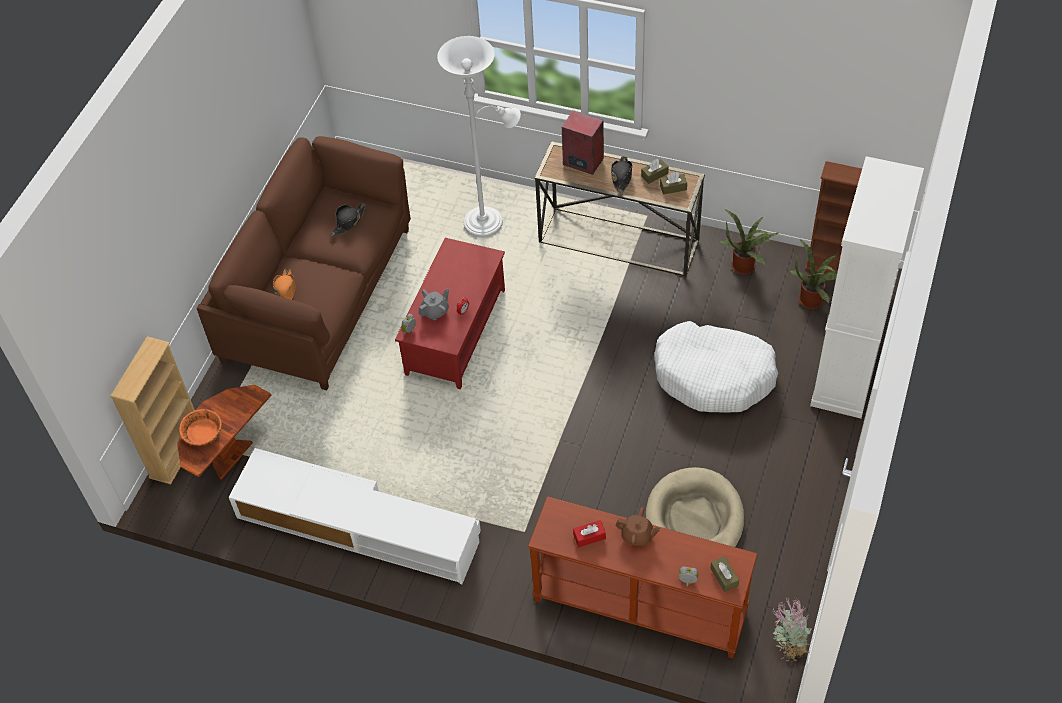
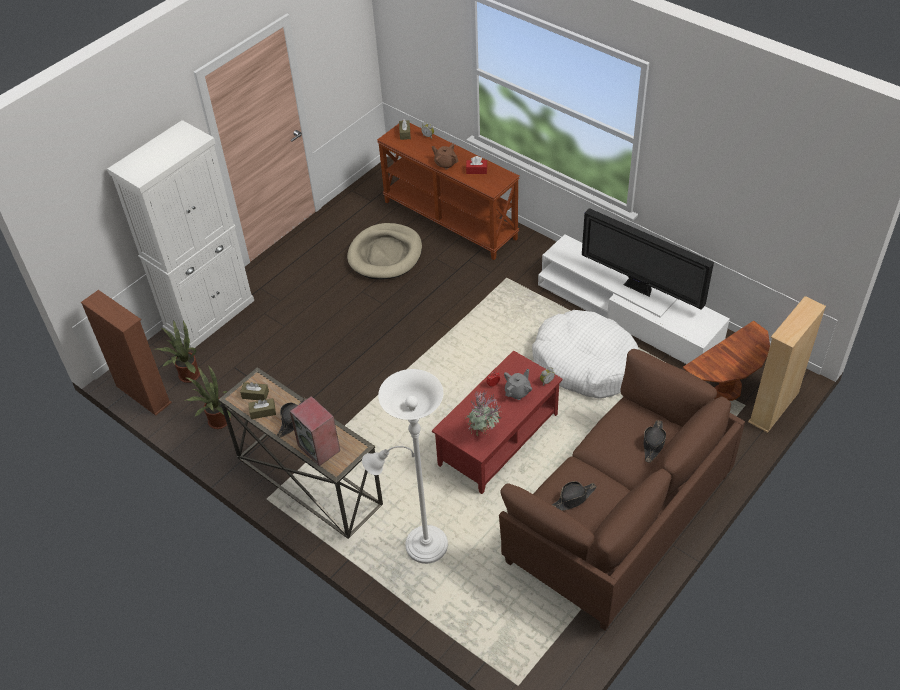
camera: 160 degrees left, 5 degrees down
orange bowl [179,409,222,446] -> none
orange hat [273,269,296,300] -> black hat [643,420,666,462]
grey teapot [418,288,449,320] -> grey teapot turned 150 degrees clockwise [504,369,532,400]
white dog bed [655,321,778,412] -> white dog bed moved to [532,310,639,398]
potted plant [772,596,811,662] -> potted plant moved to [465,389,501,437]
none -> television [582,208,714,310]

